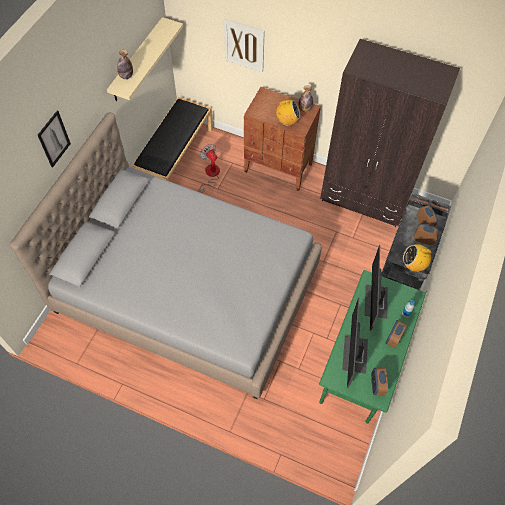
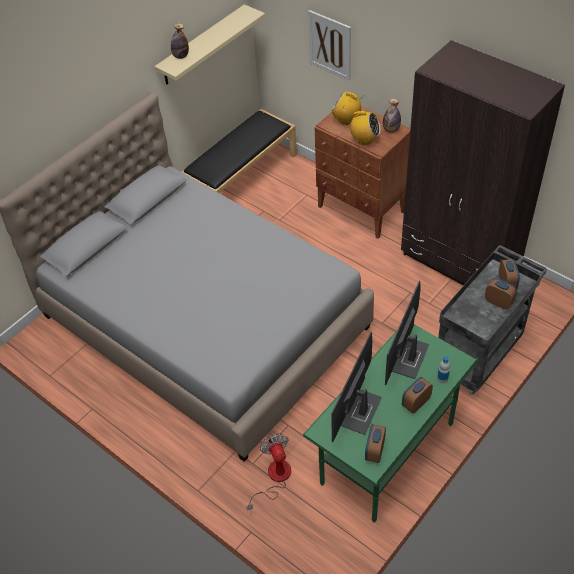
camera: 20 degrees right, 10 degrees down
picture [38,111,71,168] -> none
fan [200,144,220,193] -> fan moved to [246,433,291,511]
radio [403,244,432,272] -> radio moved to [331,92,361,125]

